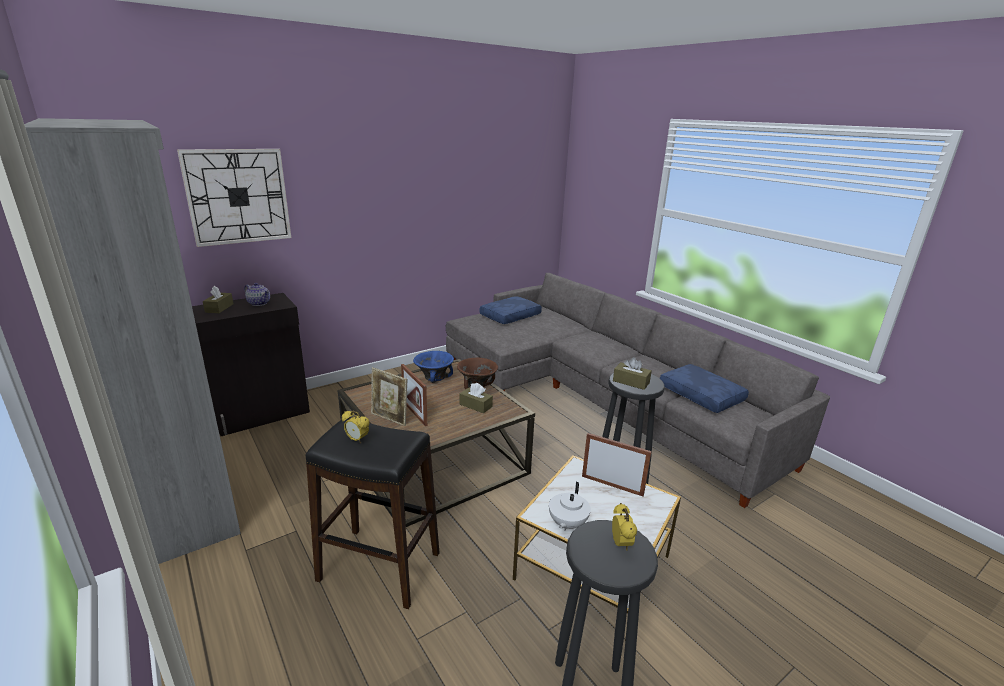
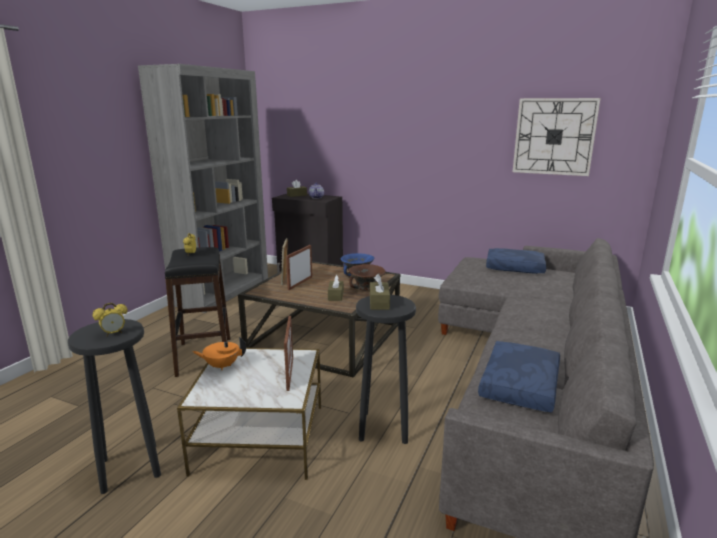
camera: 60 degrees right, 5 degrees down
wall clock [177,149,291,247] -> wall clock moved to [513,98,601,176]
white teapot [549,482,591,531] -> orange teapot [192,337,246,371]

